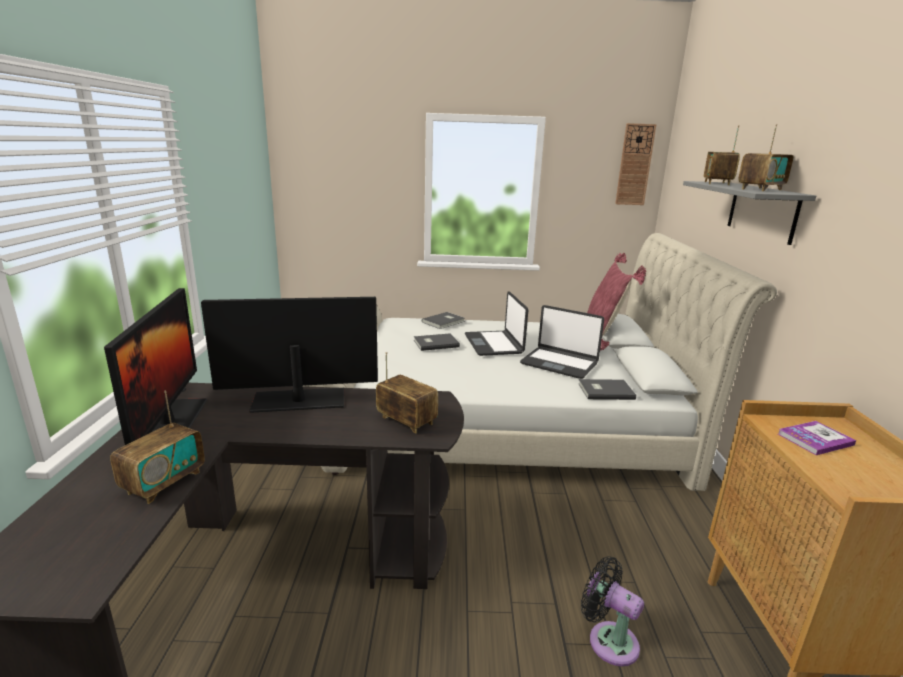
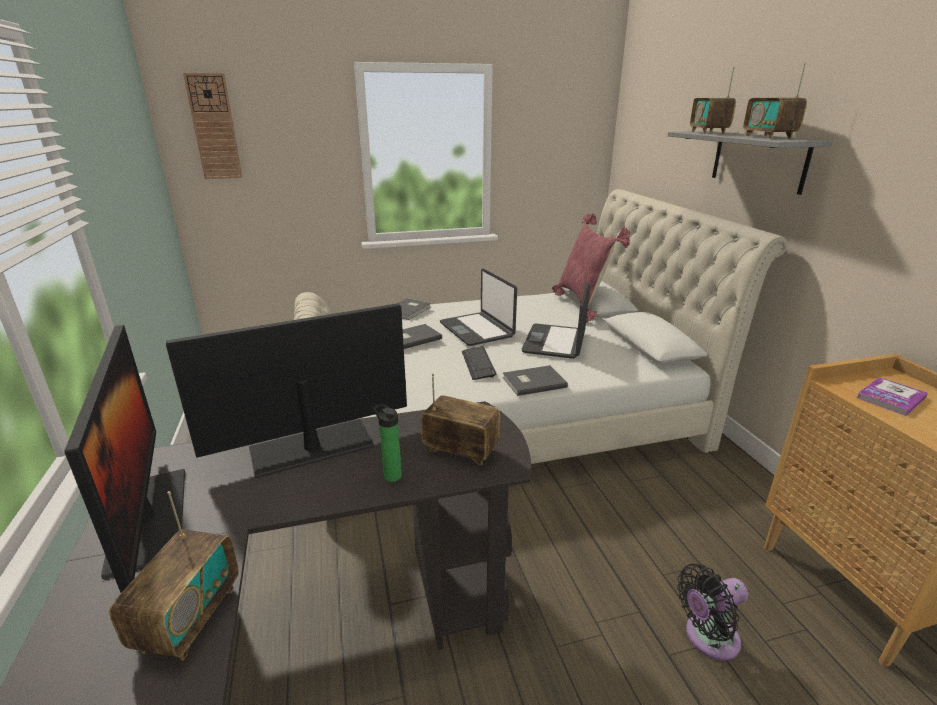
camera: 15 degrees left, 5 degrees up
laptop [520,305,604,379] -> laptop turned 90 degrees clockwise [522,282,590,359]
grey book [578,379,636,400] -> grey book moved to [503,365,568,396]
black fan [581,556,644,666] -> black fan turned 45 degrees counterclockwise [677,564,748,661]
wall clock [615,123,657,205] -> wall clock moved to [183,73,243,179]
radio [739,124,793,191] -> radio turned 135 degrees clockwise [743,63,807,139]
none -> bottle [373,403,402,482]
none -> keyboard [462,346,496,380]

